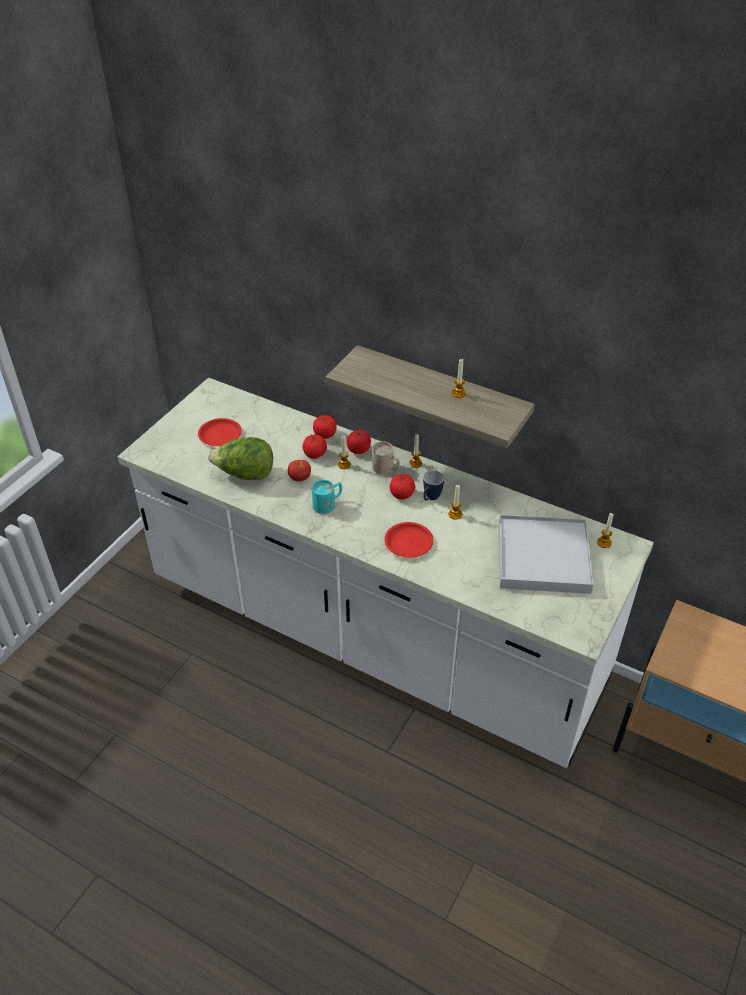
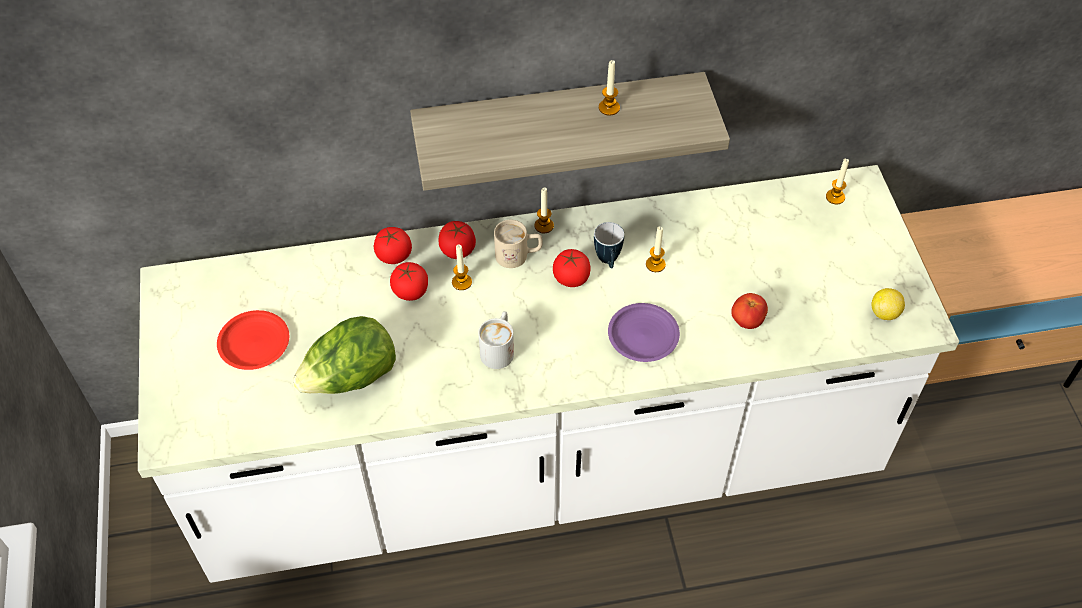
camera: 40 degrees left, 10 degrees up
tomato [288,460,311,482] -> tomato moved to [731,293,768,329]
turquoise mug [312,480,342,514] -> white mug [478,311,514,369]
red plate [384,522,434,558] -> purple plate [608,303,680,362]
white tray [498,514,594,594] -> none
none -> lemon [871,288,905,320]

